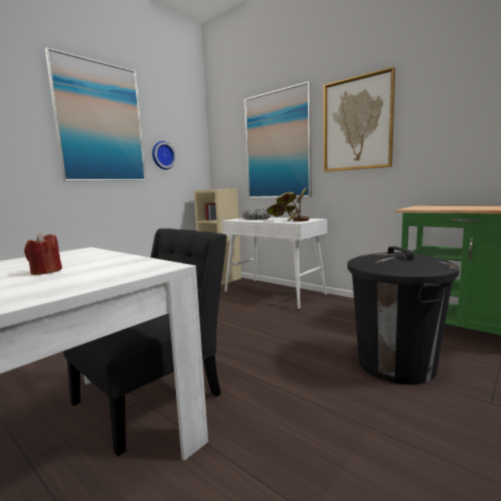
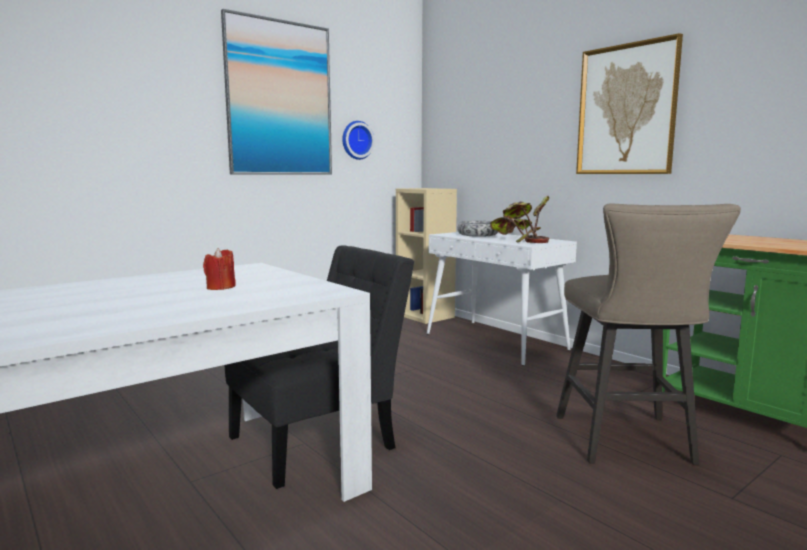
camera: 10 degrees right, 0 degrees up
picture [244,81,312,198] -> none
black trash can [347,246,459,385] -> beige stool [556,203,741,465]

